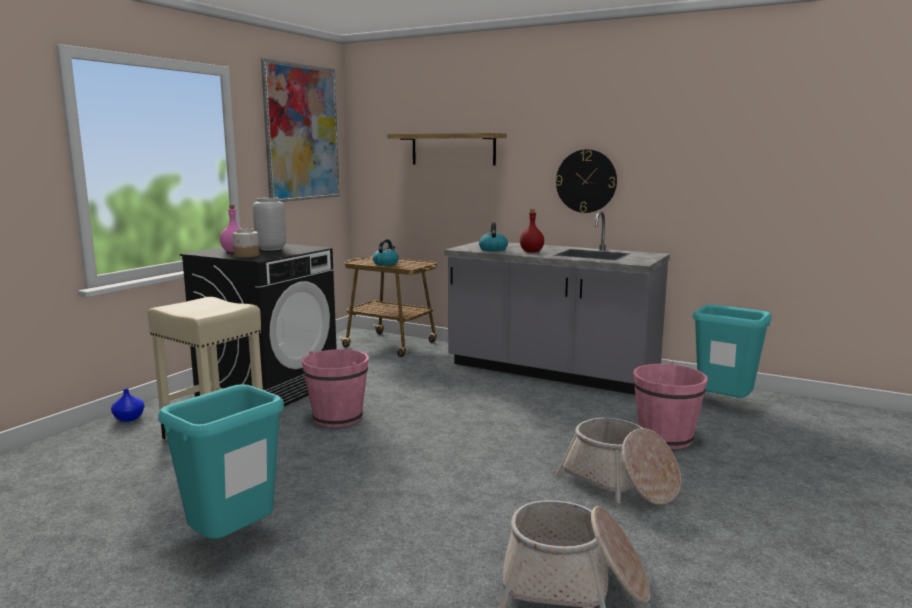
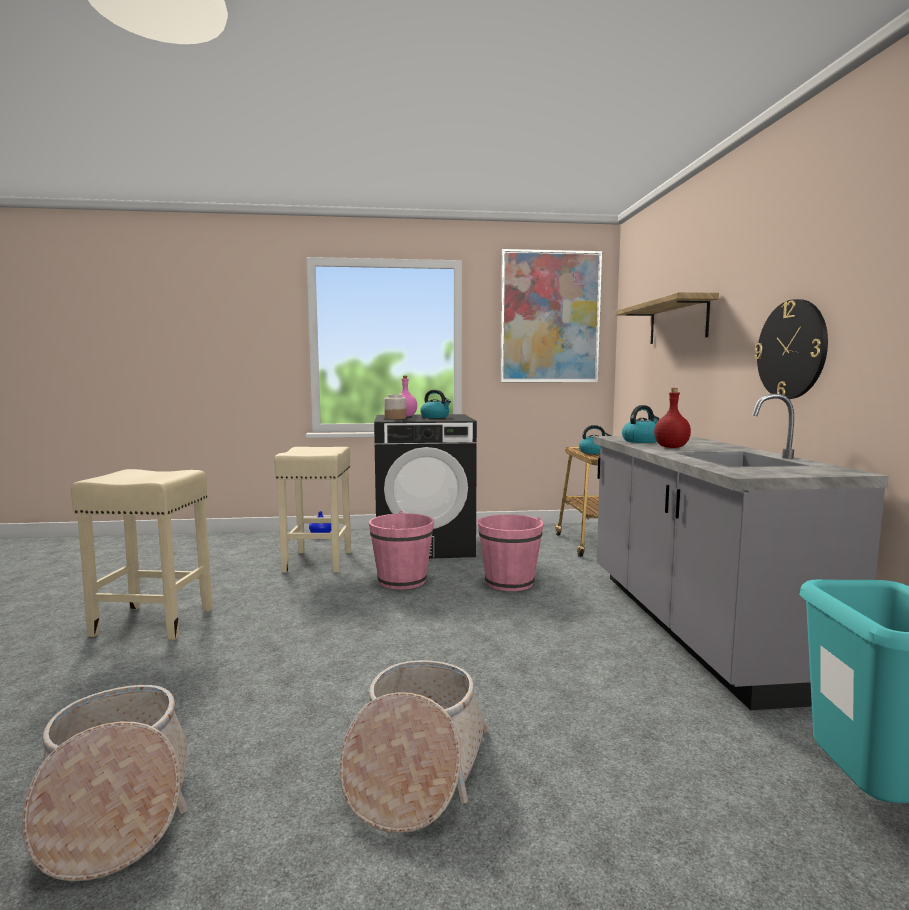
camera: 55 degrees right, 5 degrees down
turquoise trash can [158,384,284,539] -> beige stool [71,469,213,640]
grey vase [253,197,286,251] -> kettle [420,390,451,418]
pink bucket [633,361,708,449] -> pink bucket moved to [478,515,544,591]

